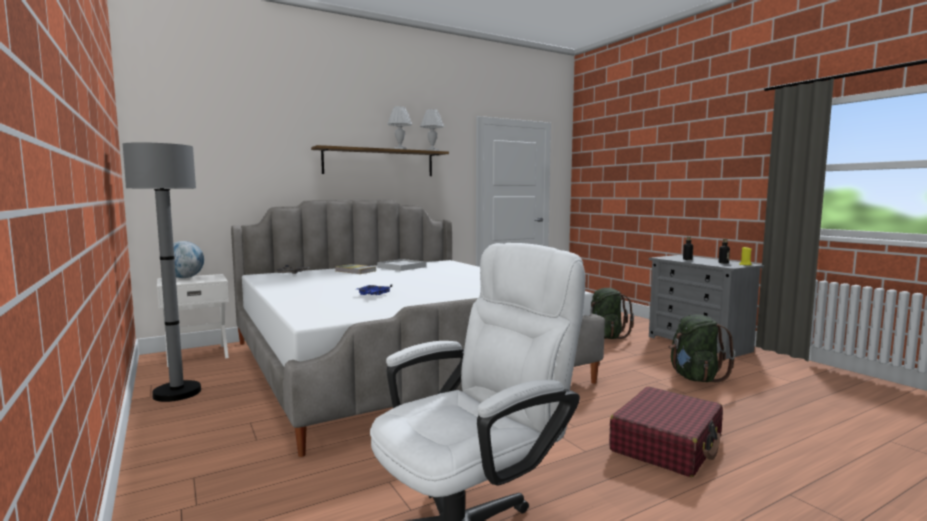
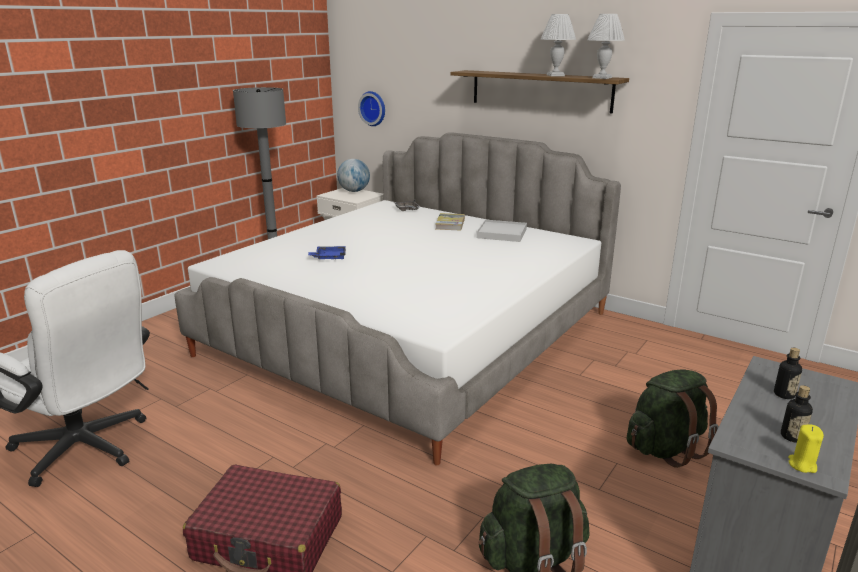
camera: 65 degrees right, 15 degrees up
none -> wall clock [358,91,385,126]

